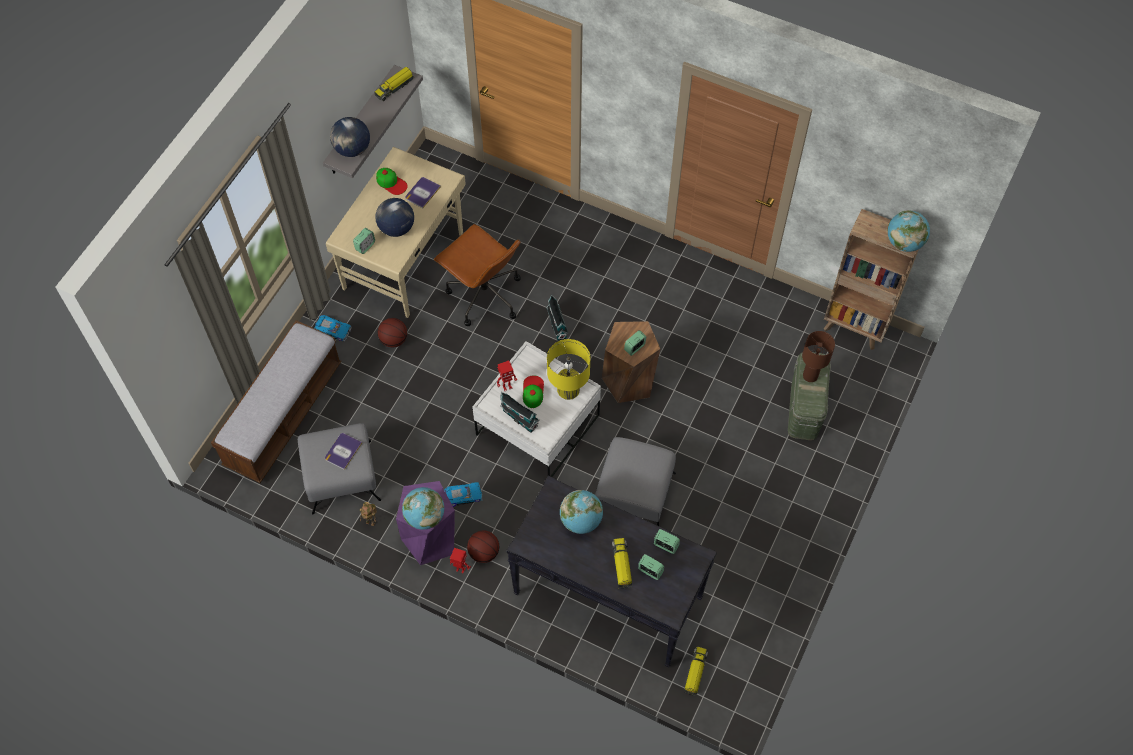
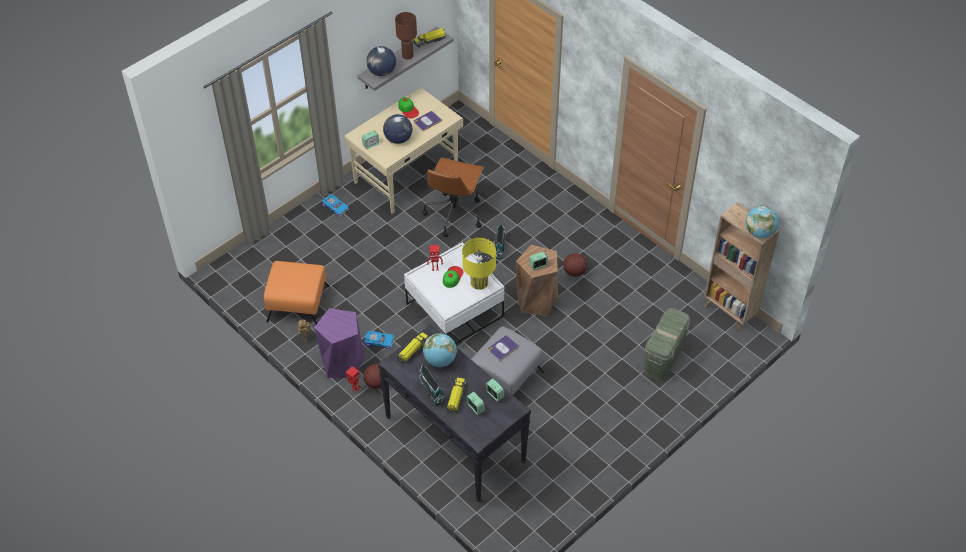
camera: 20 degrees right, 10 degrees down
bench [211,320,341,483] -> none
grey ottoman [298,423,381,515] -> orange ottoman [264,261,329,324]
book [325,433,362,470] -> book moved to [488,335,520,361]
basketball [378,318,407,347] -> basketball moved to [563,253,587,277]
globe [402,487,444,530] -> none
brown office chair [434,224,521,326] -> brown office chair turned 45 degrees clockwise [422,157,484,237]
toy house [500,392,540,433] -> toy house moved to [419,364,445,406]
toy truck [684,647,708,696] -> toy truck moved to [398,332,429,364]
brown table lamp [802,331,835,382] -> brown table lamp moved to [395,12,417,60]

